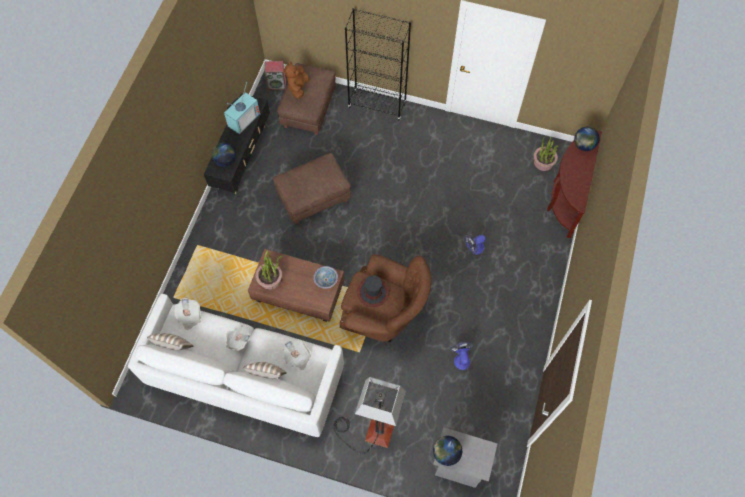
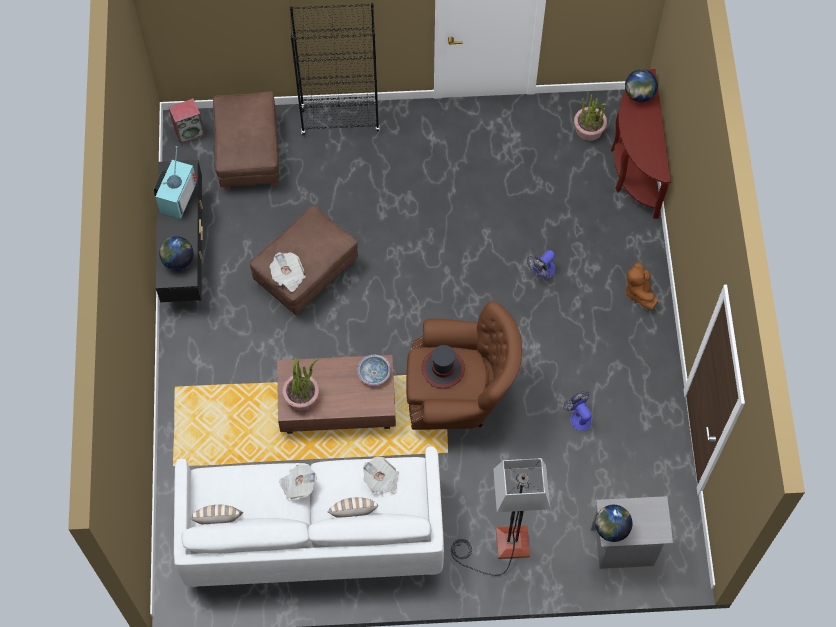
camera: 20 degrees left, 0 degrees up
newspaper [174,298,201,330] -> newspaper moved to [270,252,306,292]
brown plush toy [284,61,309,99] -> brown plush toy moved to [625,262,658,310]

